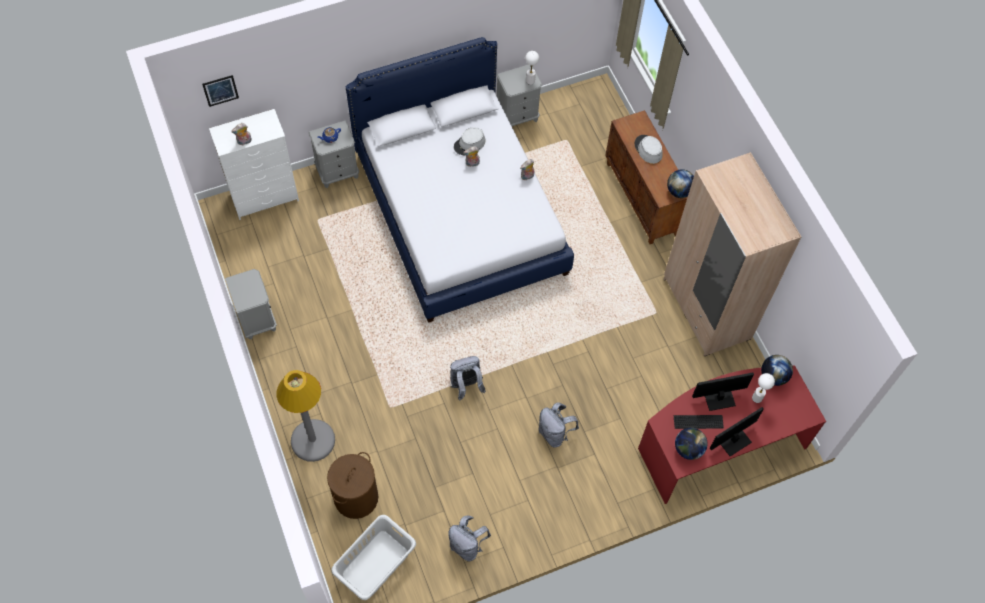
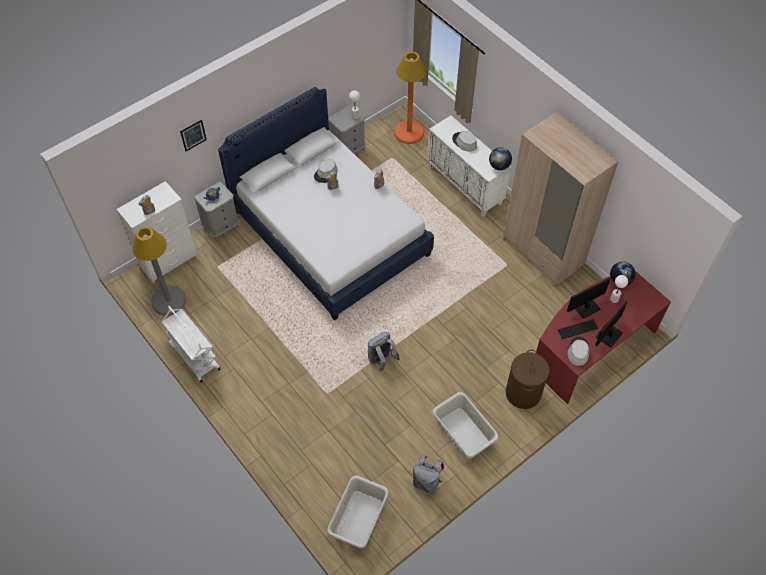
camera: 15 degrees left, 5 degrees down
picture [202,75,239,107] -> picture moved to [180,120,207,151]
grey nightstand [225,269,277,340] -> white cart [162,306,221,382]
grey floor lamp [276,370,335,462] -> grey floor lamp moved to [132,226,186,316]
brown laundry basket [327,452,379,519] -> brown laundry basket moved to [506,350,549,409]
grey backpack [538,403,579,448] -> none
brown cabinet [605,110,688,244] -> white cabinet [427,116,511,217]
globe [675,428,707,460] -> grey hat [567,337,589,366]
none -> orange floor lamp [394,51,426,144]
none -> grey laundry basket [432,392,499,459]

